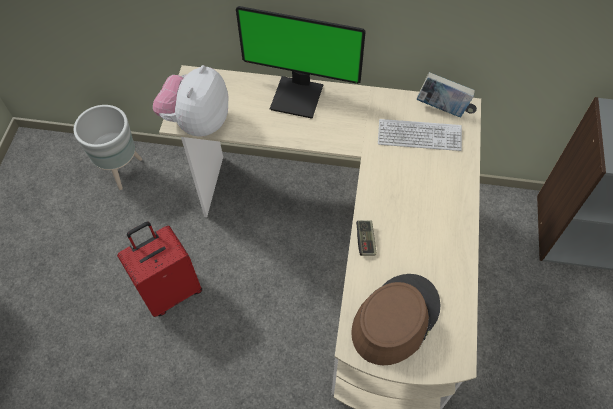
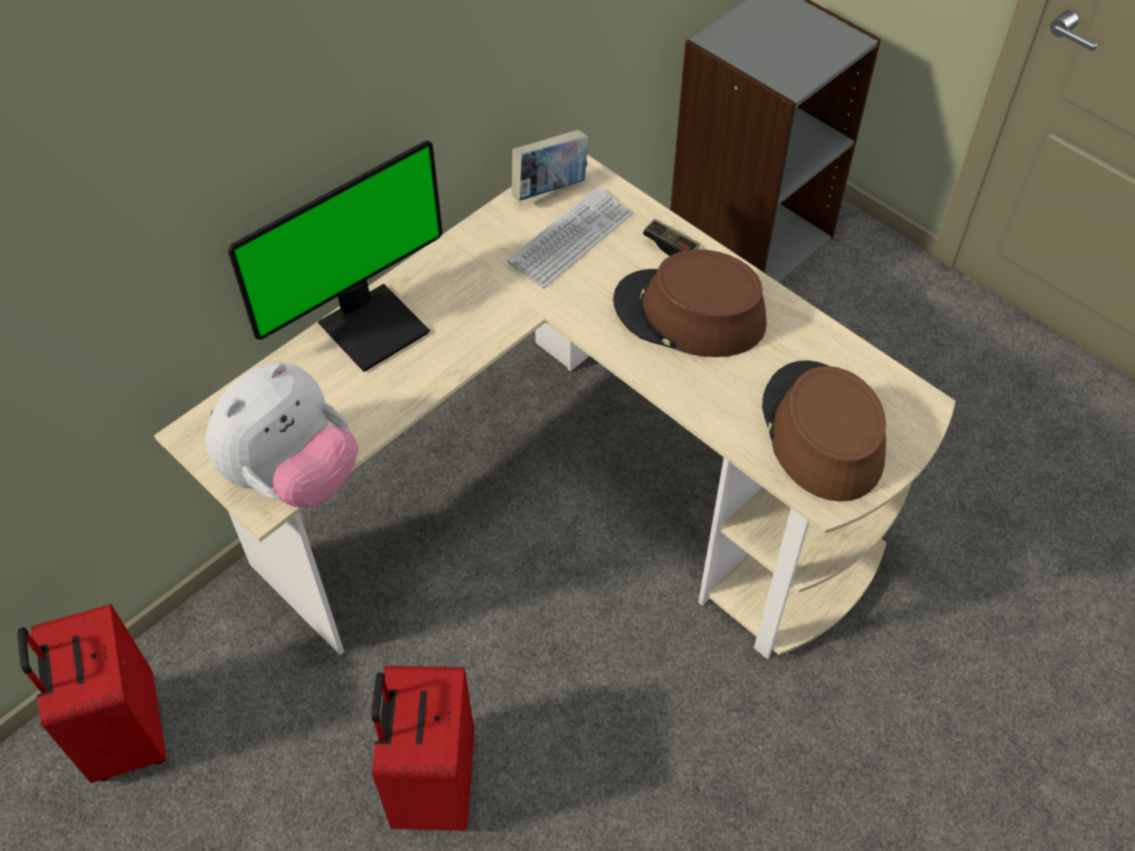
camera: 55 degrees left, 5 degrees down
grey planter [73,105,142,190] -> red suitcase [17,604,166,783]
plush toy [153,65,228,136] -> plush toy turned 105 degrees counterclockwise [206,363,358,508]
game controller [356,220,377,256] -> game controller moved to [643,219,700,256]
none -> brown hat [613,249,767,357]

